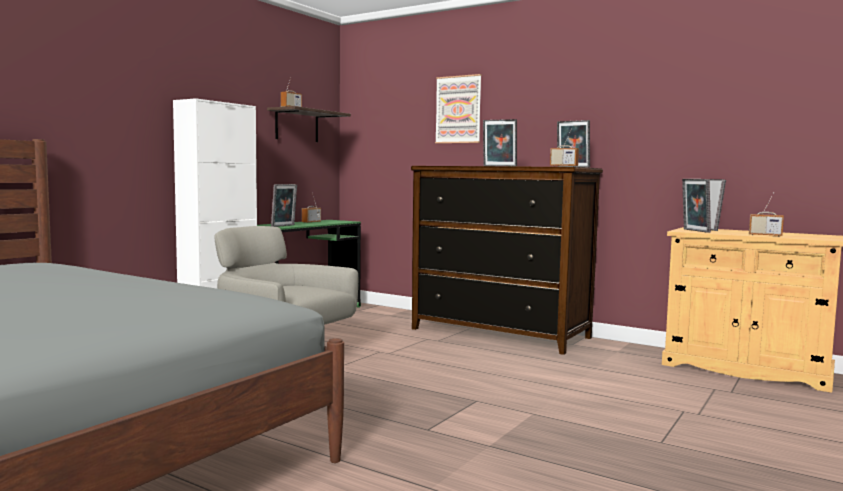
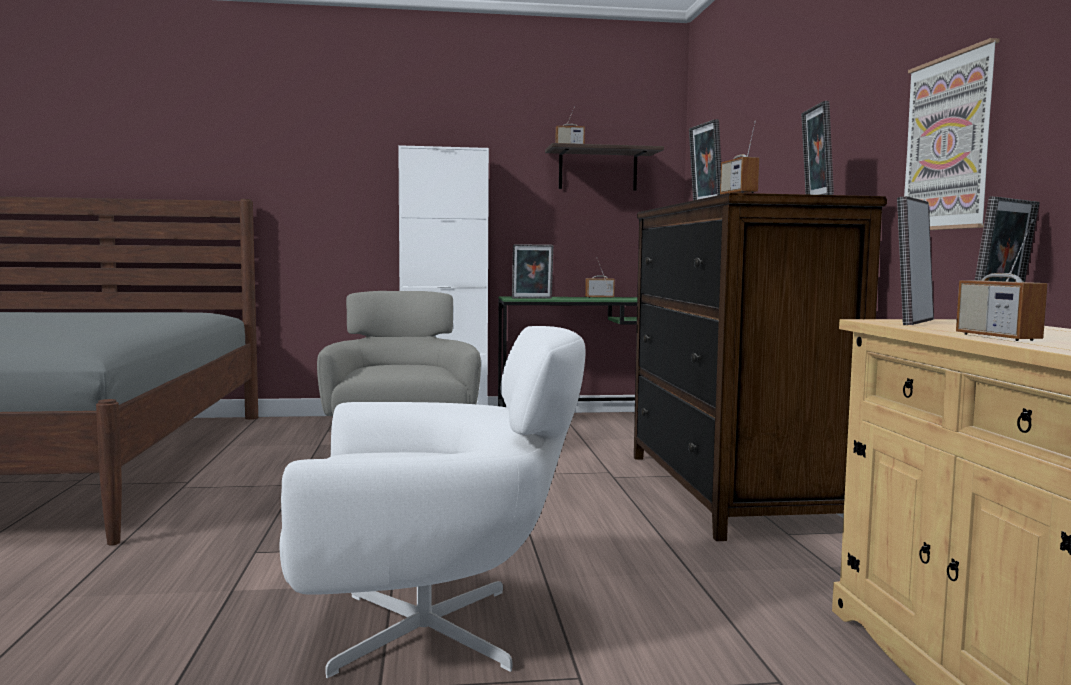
camera: 50 degrees right, 0 degrees up
picture [435,74,482,144] -> picture moved to [904,38,999,230]
none -> white armchair [280,326,586,678]

